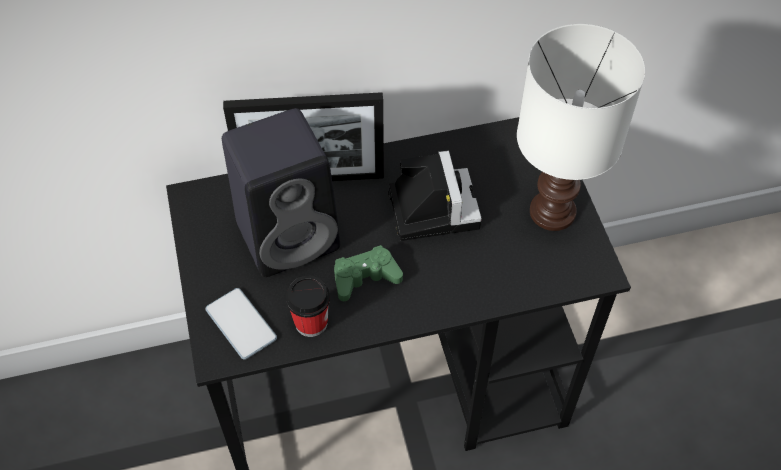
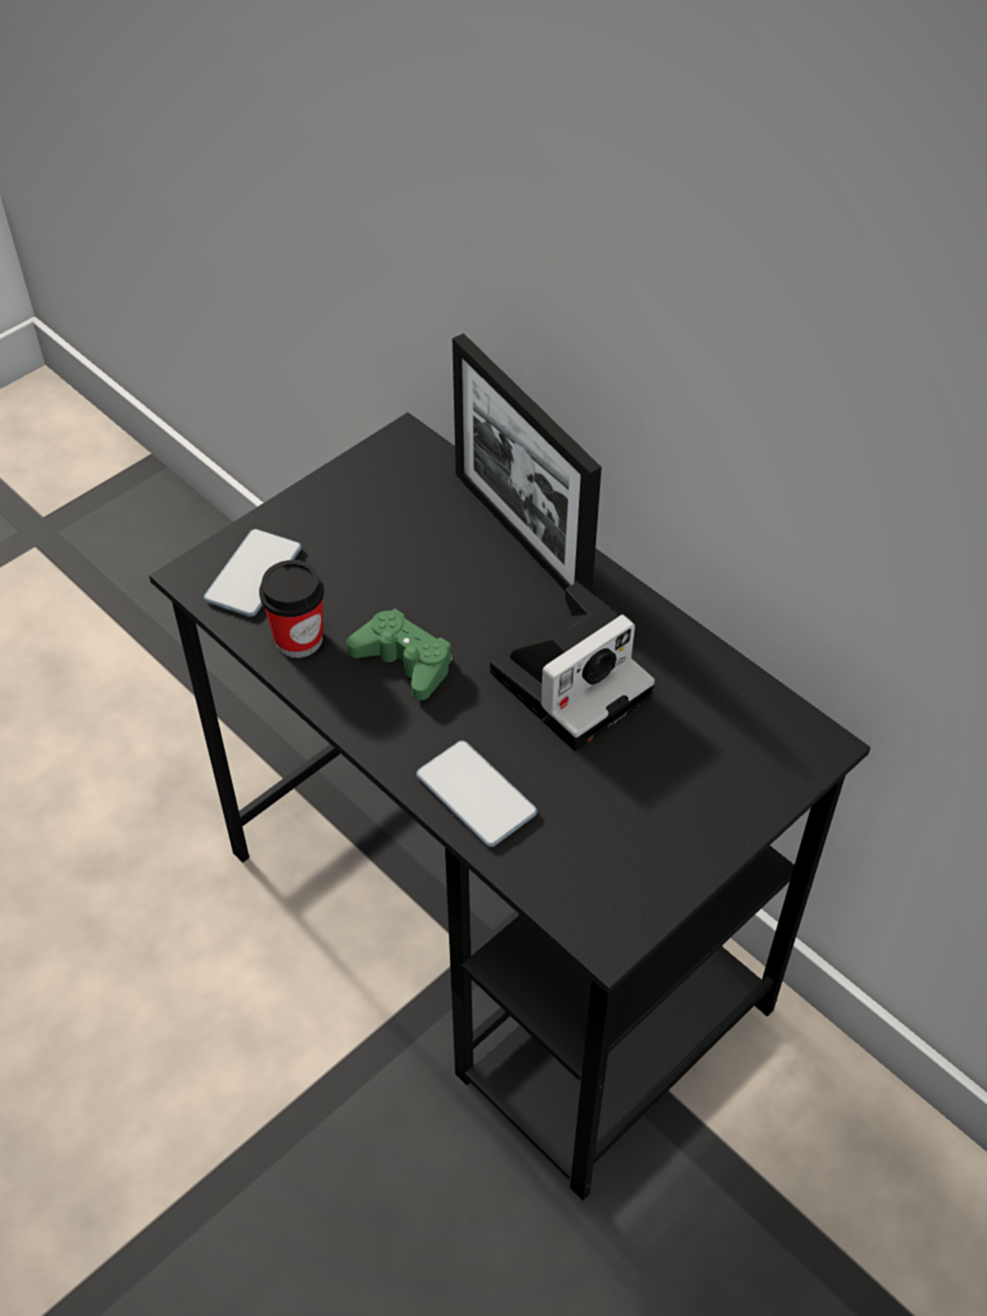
camera: 60 degrees right, 5 degrees down
black speaker [222,108,340,277] -> none
white table lamp [517,24,645,231] -> none
none -> phone [416,740,537,847]

